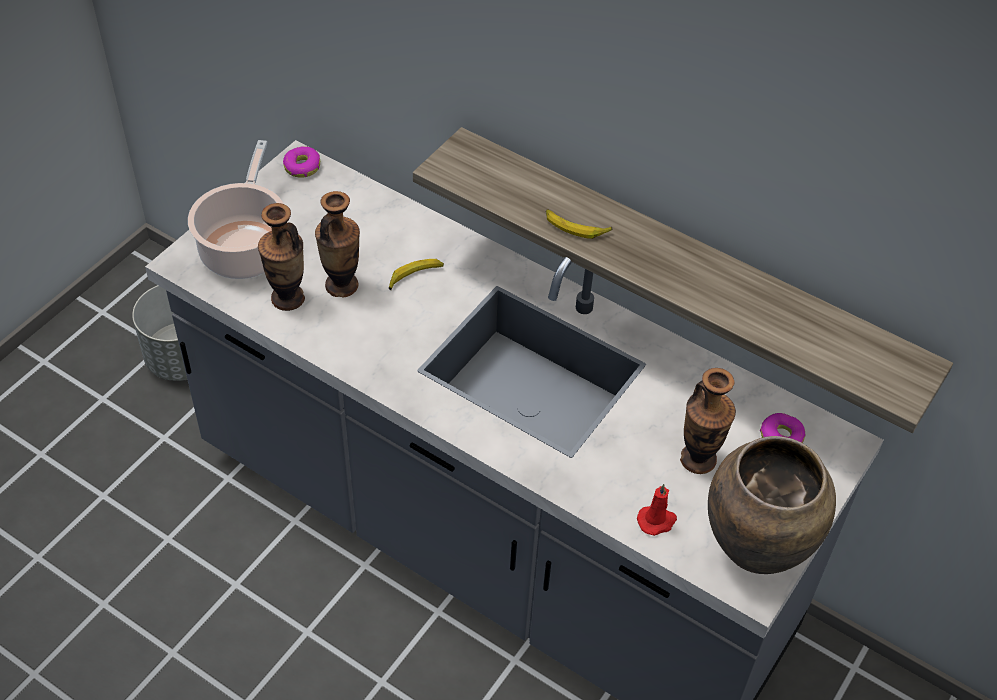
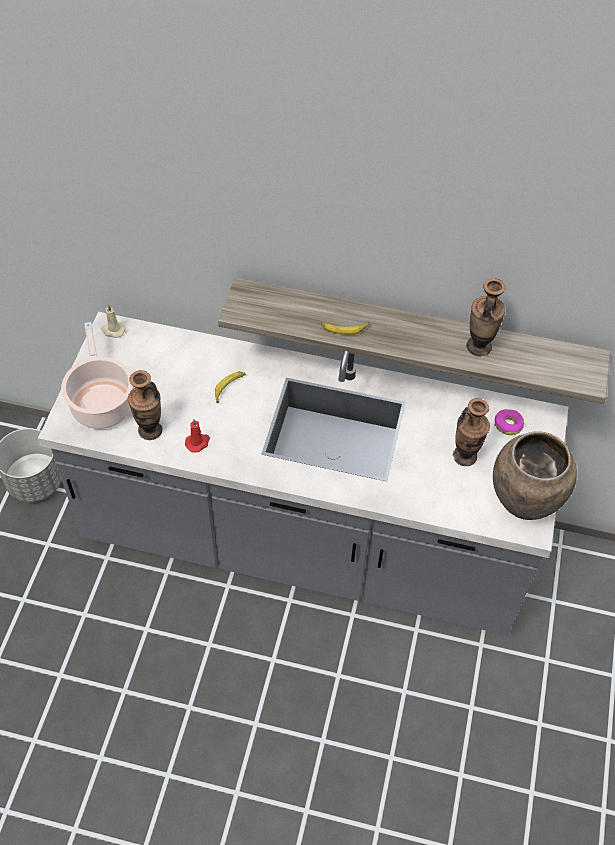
camera: 20 degrees left, 5 degrees up
donut [283,146,320,178] -> beige candle [101,304,126,338]
vase [315,191,360,298] -> vase moved to [467,278,506,357]
red candle [637,484,677,536] -> red candle moved to [185,419,210,452]

